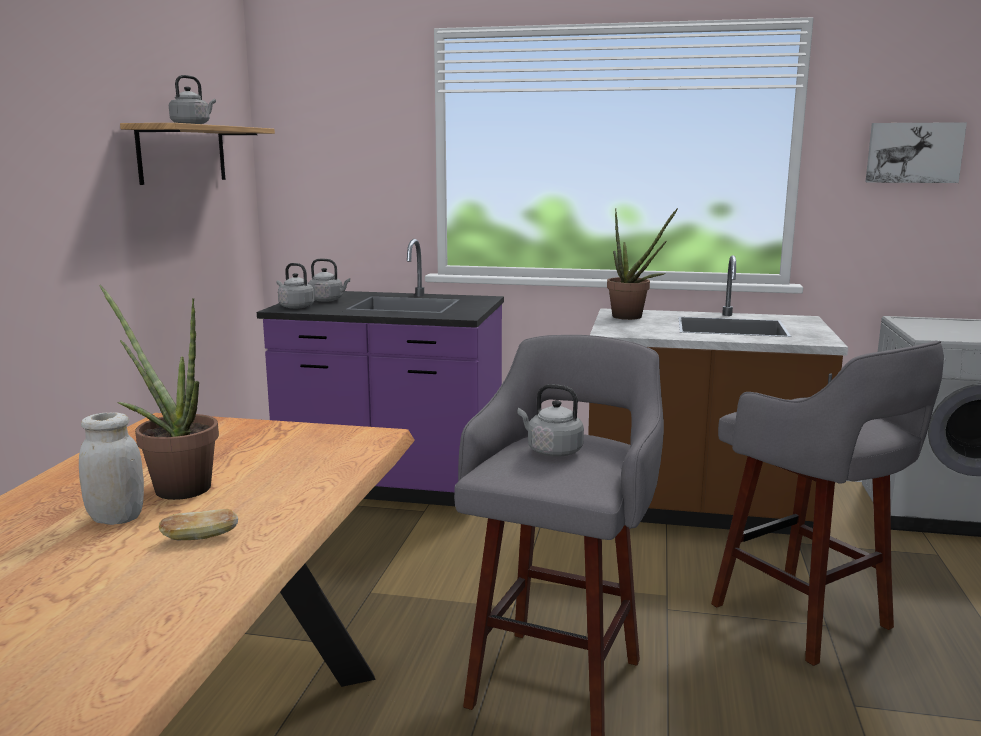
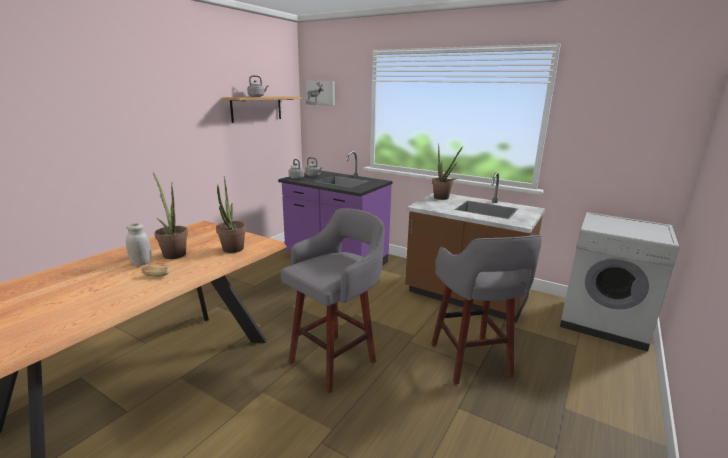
camera: 20 degrees right, 5 degrees up
grey kettle [517,384,584,457] -> none
picture [865,122,967,183] -> picture moved to [305,81,335,106]
none -> potted plant [216,176,247,253]

